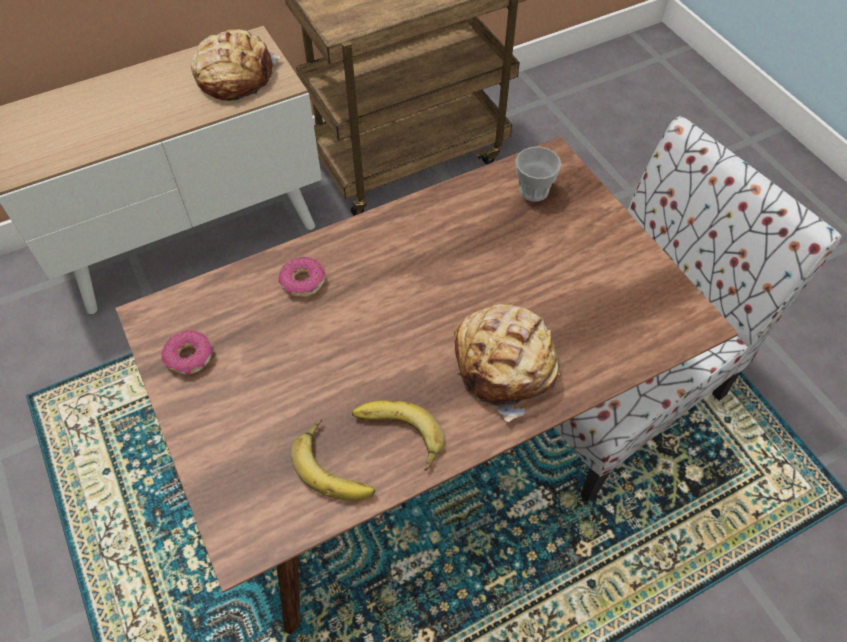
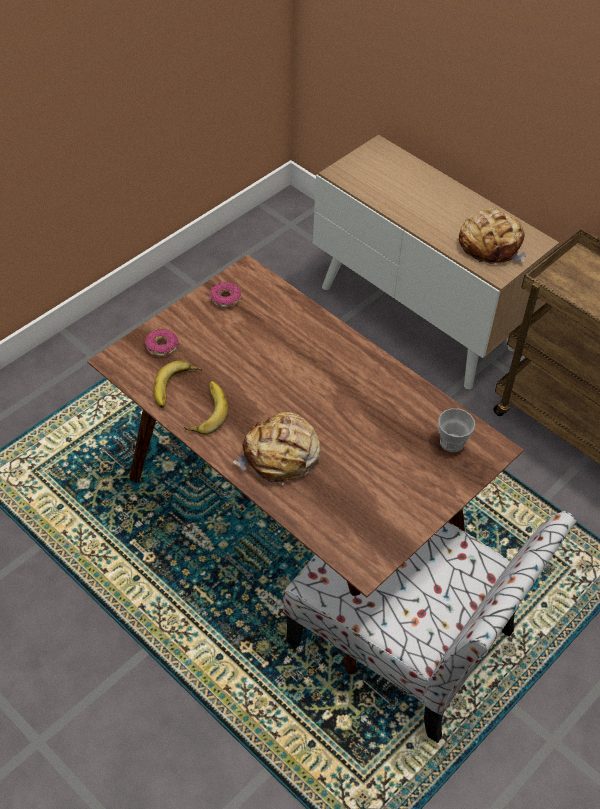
camera: 70 degrees right, 5 degrees down
donut [279,257,325,297] -> donut moved to [145,329,179,356]

